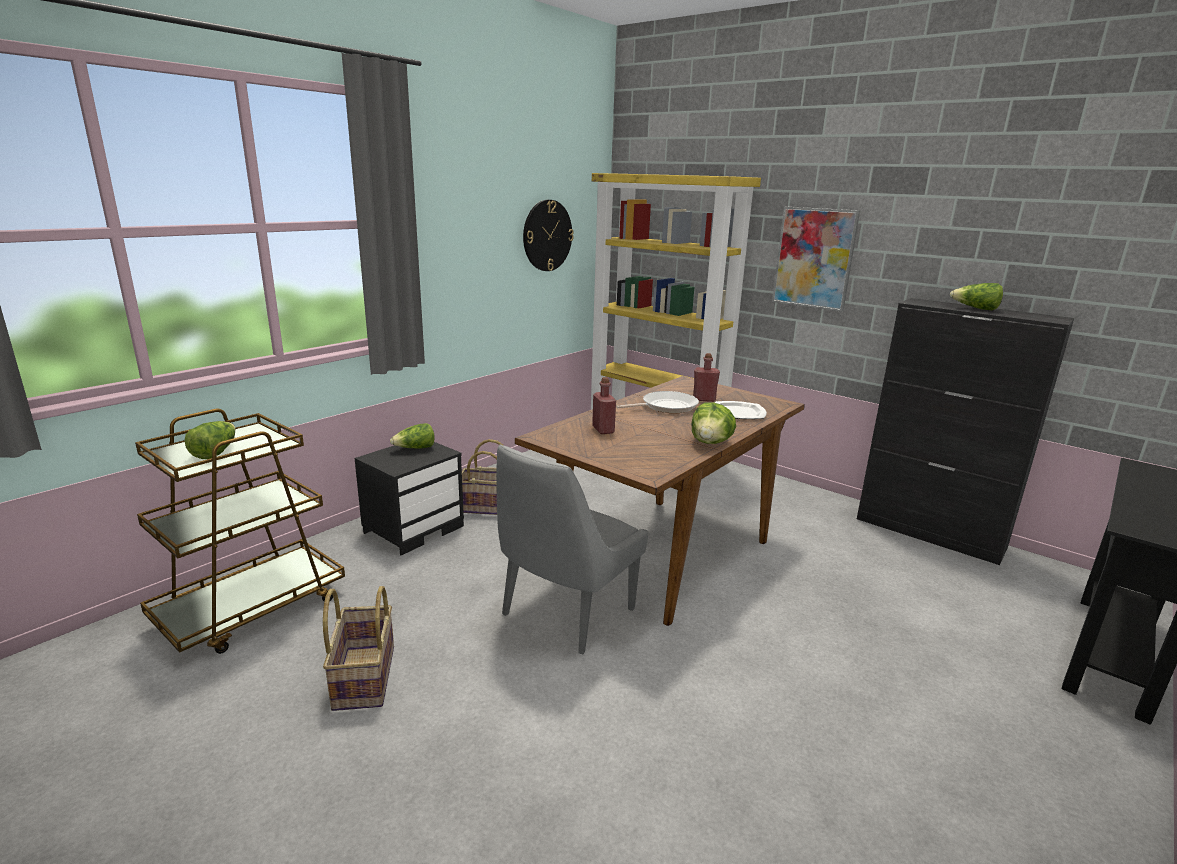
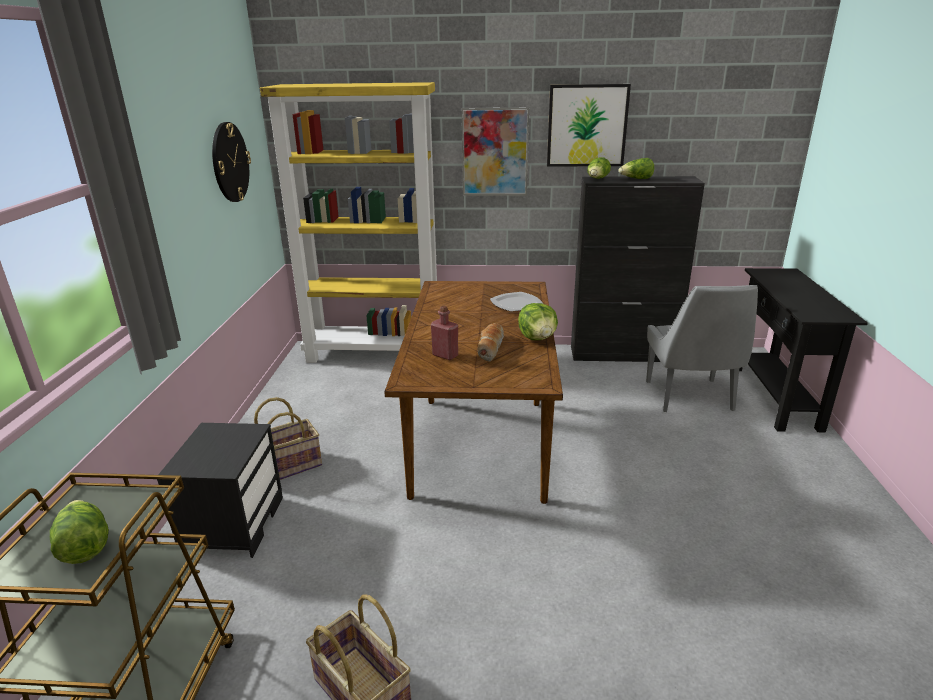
camera: 35 degrees left, 5 degrees up
lettuce [390,423,435,449] -> lettuce moved to [587,157,611,179]
grey chair [496,444,648,654] -> grey chair moved to [646,285,758,412]
frying pan [616,391,699,413] -> none
red bottle [693,353,720,402] -> none
none -> bread [477,323,504,362]
none -> picture [547,84,631,167]

